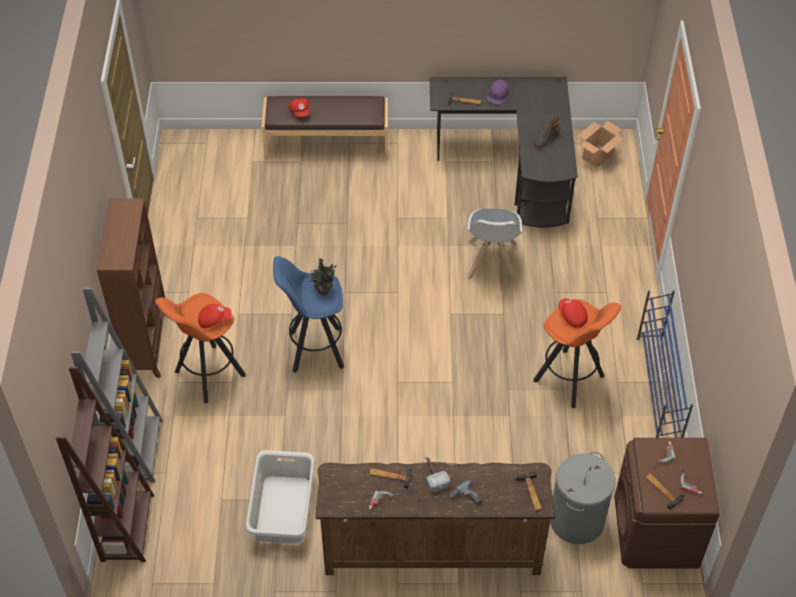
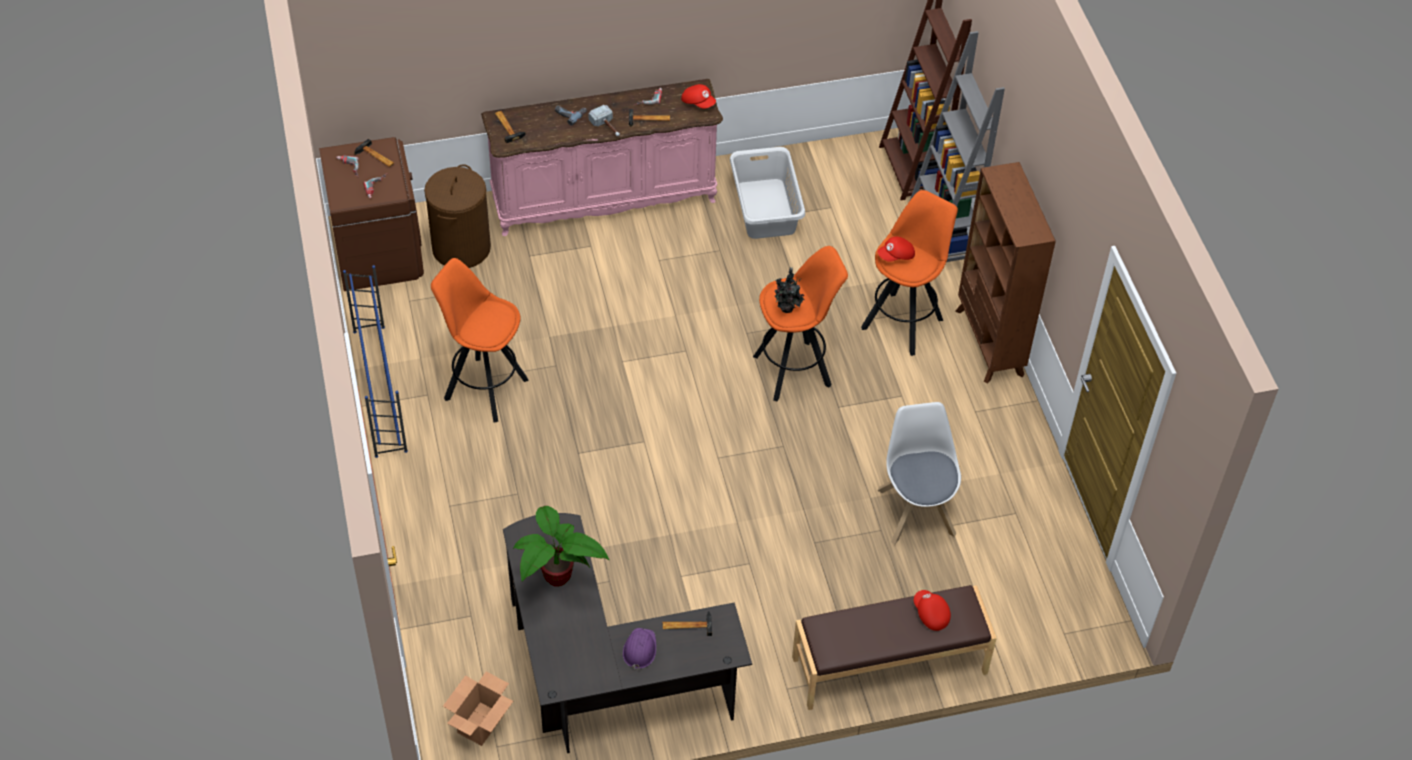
camera: 165 degrees right, 0 degrees up
blue stool [273,256,344,373] -> orange stool [753,246,848,402]
chair [466,209,522,282] -> chair moved to [877,402,961,545]
boot [534,116,560,148] -> potted plant [513,506,609,587]
grey laundry basket [550,452,615,544] -> brown laundry basket [424,164,491,268]
red cap [558,298,588,328] -> red cap moved to [681,84,716,109]

